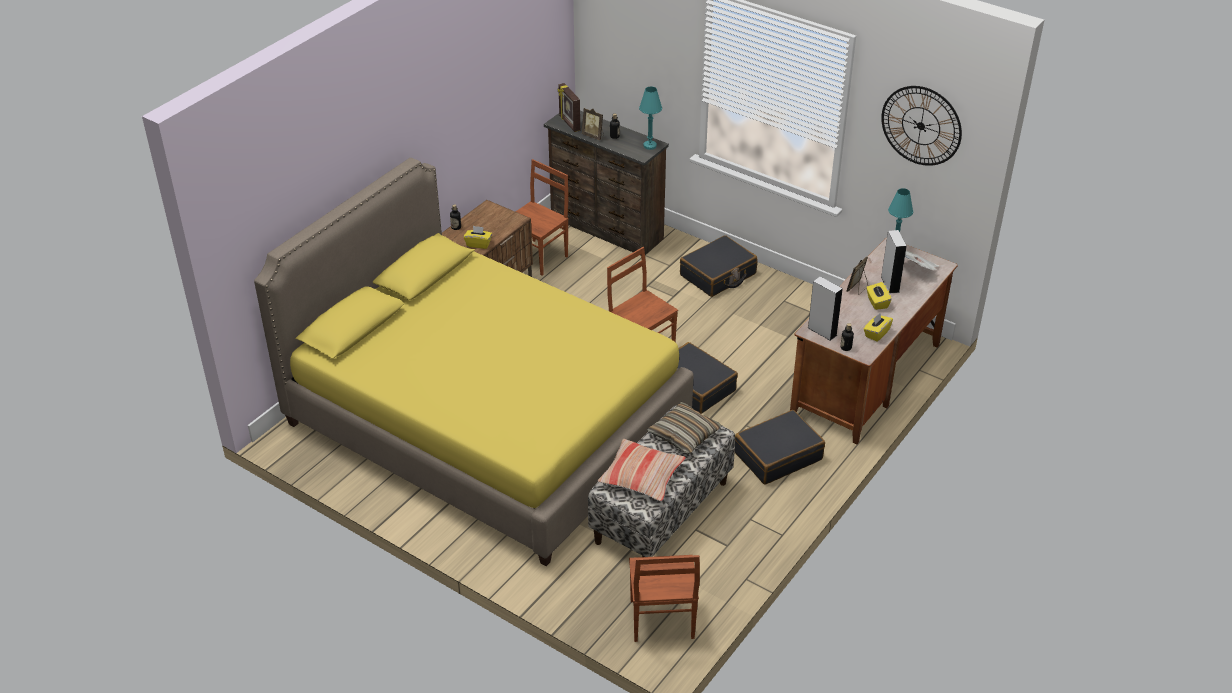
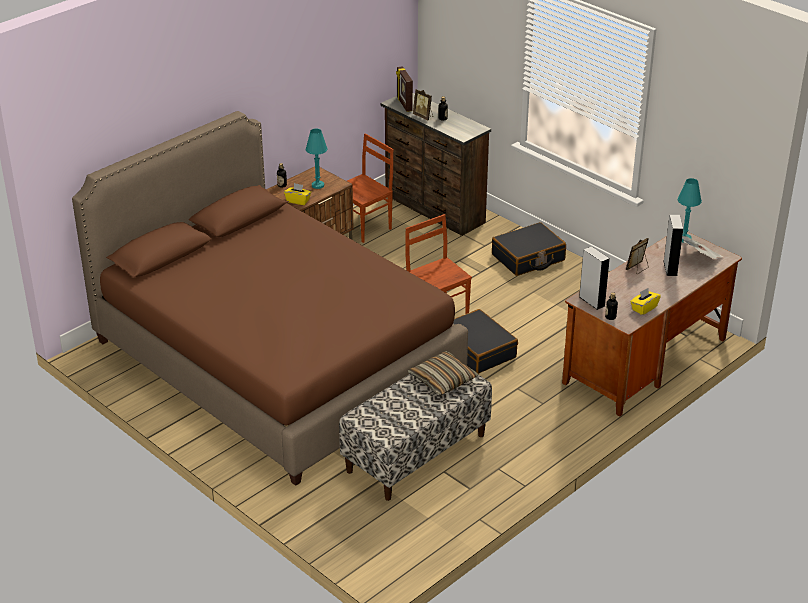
camera: 10 degrees right, 5 degrees down
yellow bed [254,158,694,566] -> brown bed [72,111,468,486]
pillow [598,439,686,502] -> none
brown chair [629,555,700,642] -> none
turquoise table lamp [639,87,662,150] -> turquoise table lamp moved to [306,129,328,189]
black suitcase [735,410,825,484] -> none
yellow tissue box [866,282,892,310] -> none
wall clock [881,86,962,166] -> none

